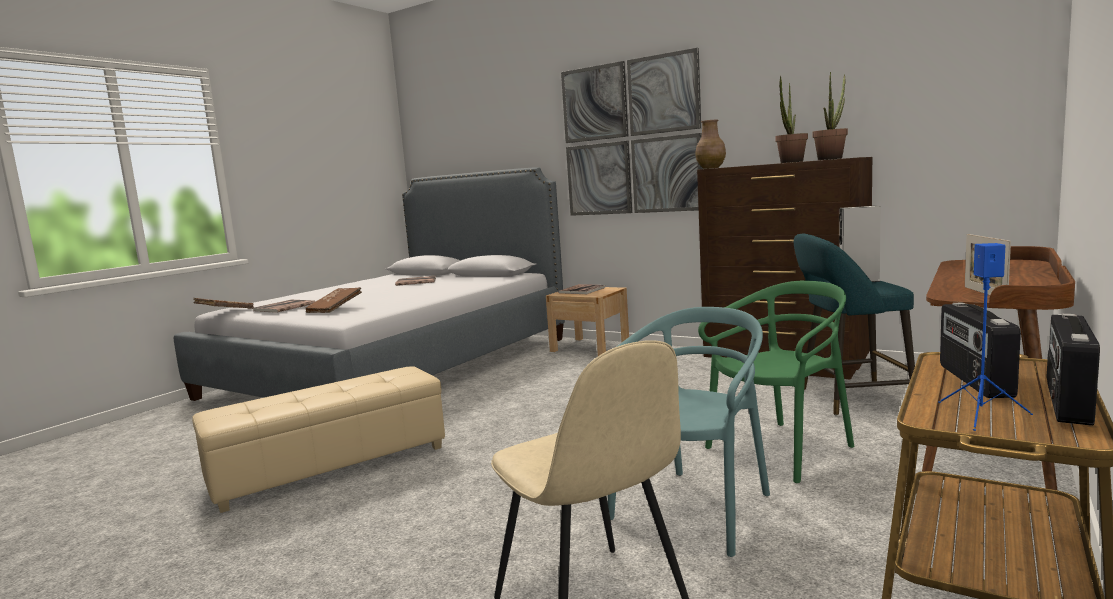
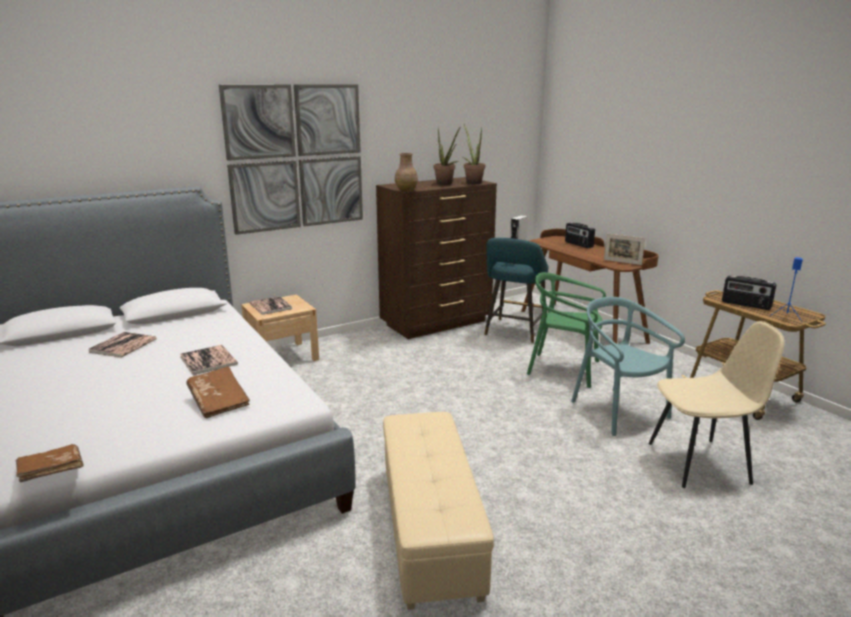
camera: 65 degrees left, 10 degrees up
book [253,300,316,313] -> book moved to [180,345,238,375]
green chair [698,281,854,483] -> green chair turned 60 degrees counterclockwise [527,272,606,388]
radio [1046,314,1100,426] -> radio moved to [565,222,595,248]

